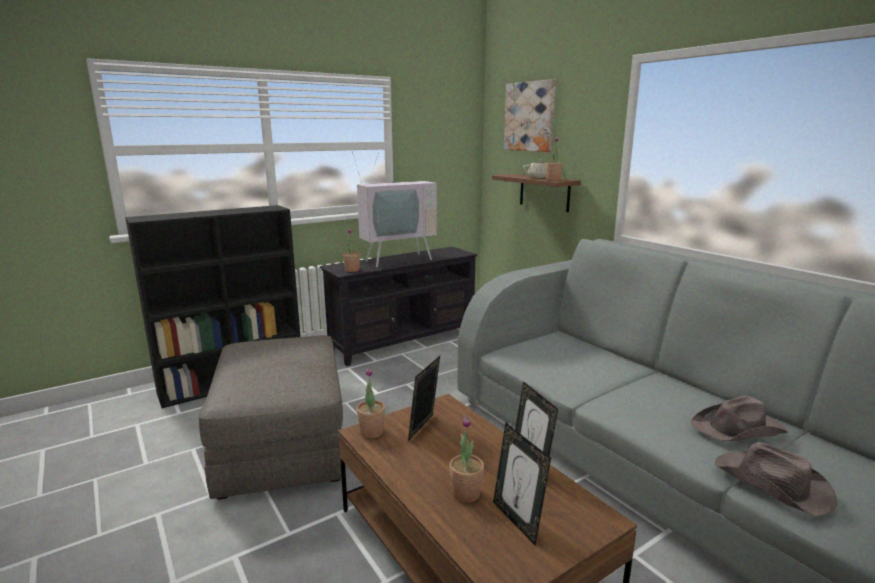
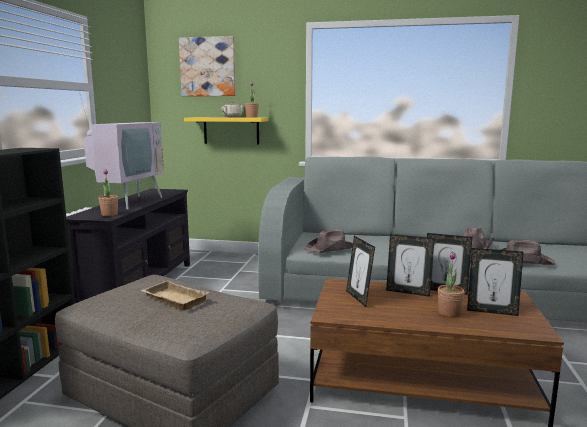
camera: 45 degrees left, 5 degrees down
potted plant [356,367,385,438] -> none
brown shelf [492,174,581,212] -> yellow shelf [184,117,269,144]
none -> beige tray [141,280,209,310]
none -> brown hat [305,229,353,253]
none -> picture frame [386,234,434,297]

